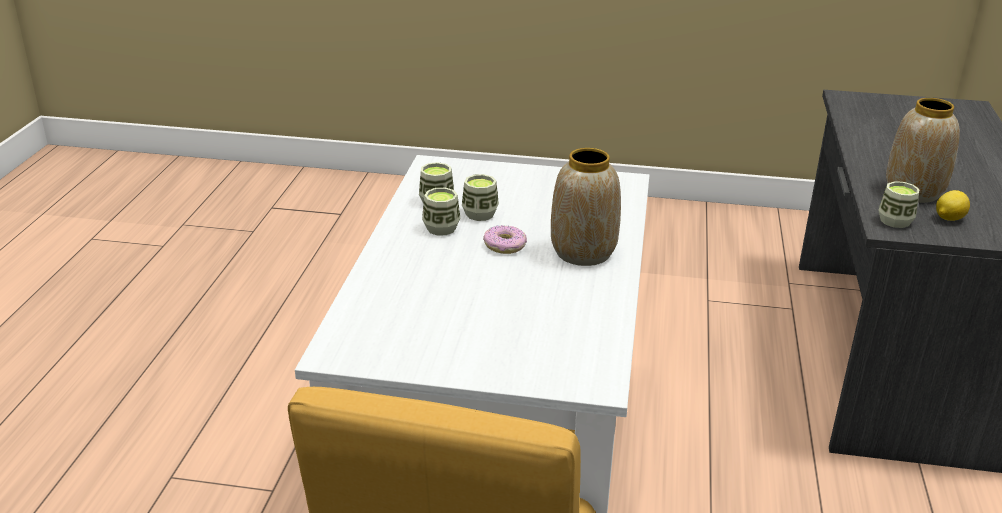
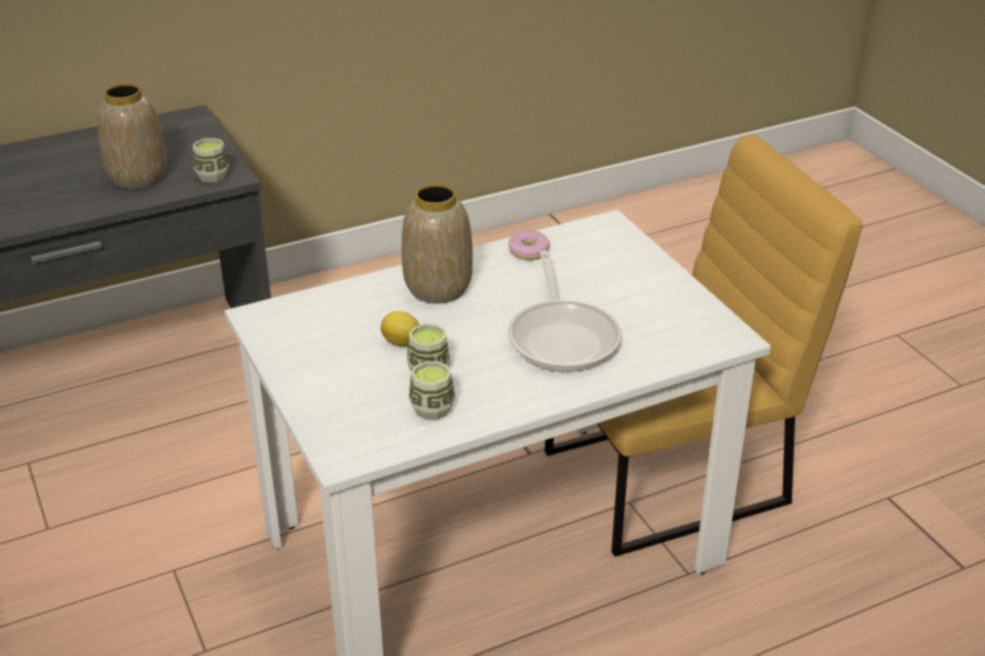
camera: 125 degrees left, 5 degrees up
cup [422,188,460,236] -> none
donut [483,225,527,254] -> donut moved to [508,231,550,260]
lemon [936,190,970,221] -> lemon moved to [381,311,419,346]
none -> frying pan [508,251,622,372]

